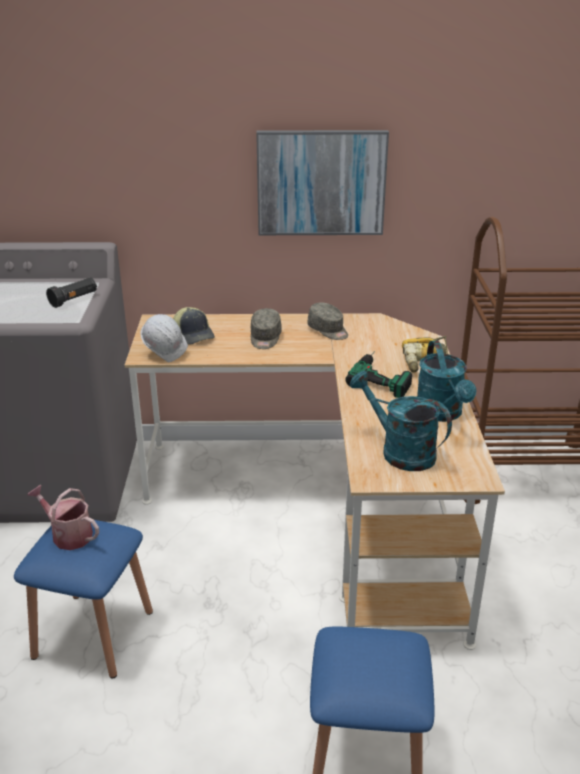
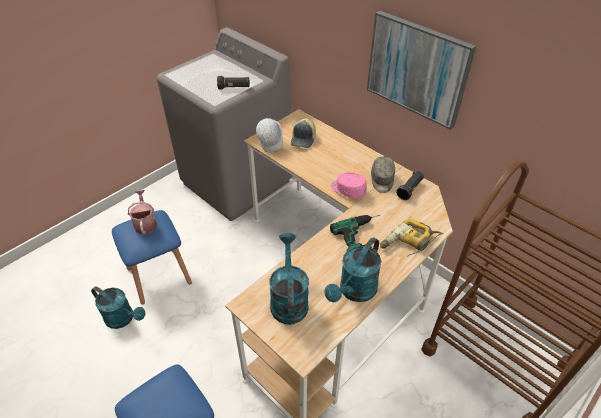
camera: 45 degrees right, 15 degrees up
grey cap [251,308,281,349] -> none
none -> turquoise watering can [91,287,145,329]
none -> pink cap [331,172,367,199]
none -> black flashlight [396,171,424,200]

